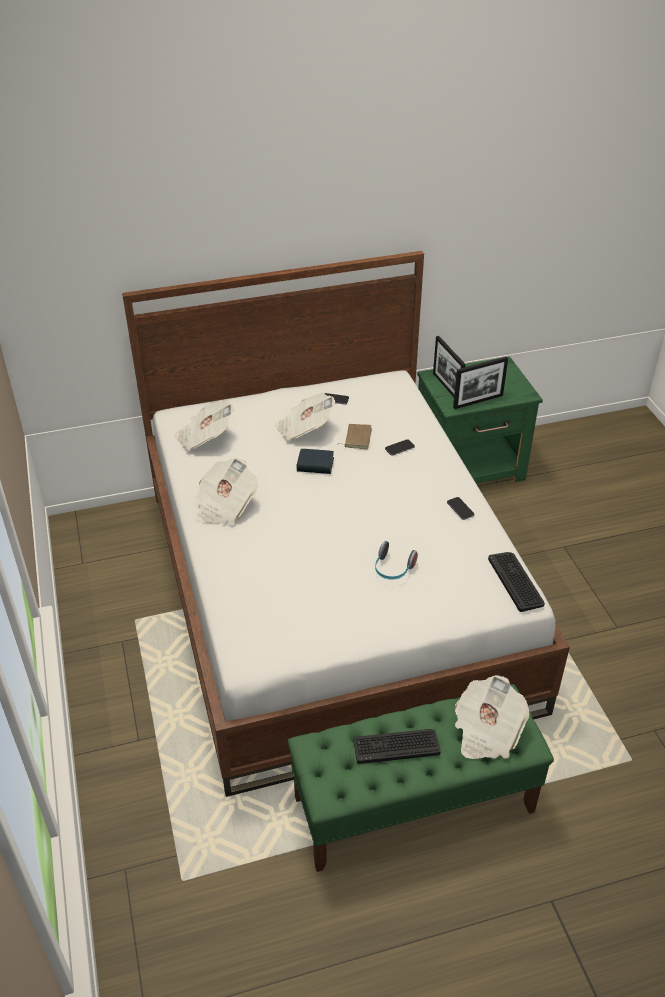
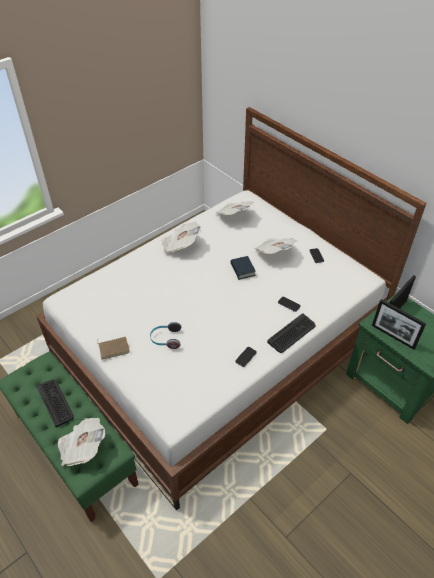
camera: 65 degrees right, 5 degrees up
brown book [338,424,372,449] -> brown book moved to [97,337,129,359]
keyboard [488,552,545,612] -> keyboard moved to [267,313,315,353]

